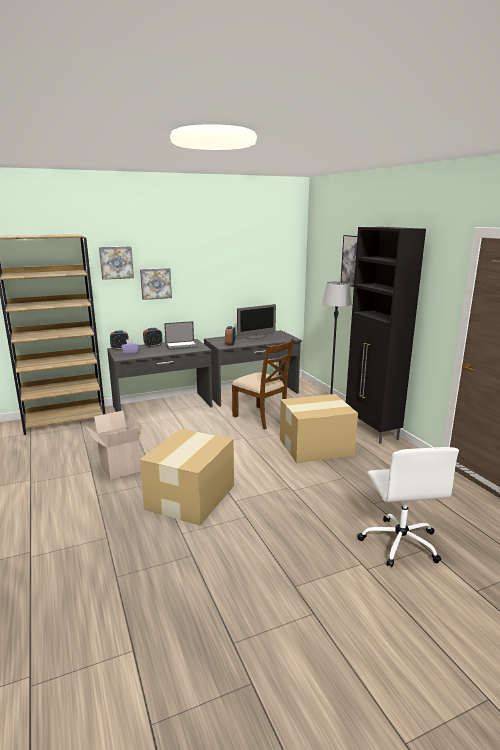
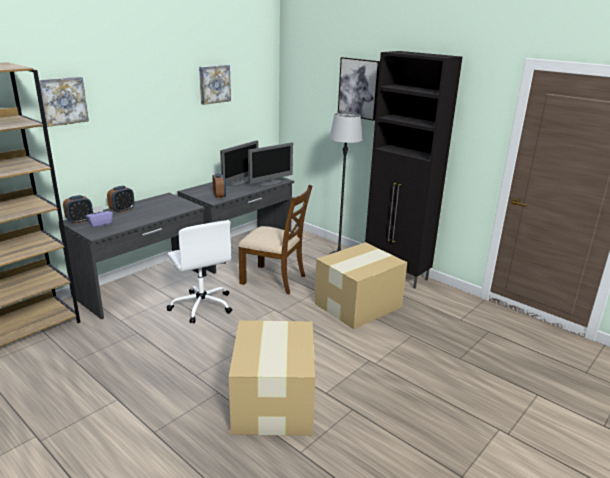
camera: 25 degrees left, 5 degrees up
cardboard box [85,411,142,480] -> none
picture [140,268,172,300] -> picture moved to [199,65,231,105]
laptop [164,321,199,350] -> none
white office chair [357,447,459,567] -> white office chair moved to [167,221,232,323]
none -> monitor [248,142,293,186]

